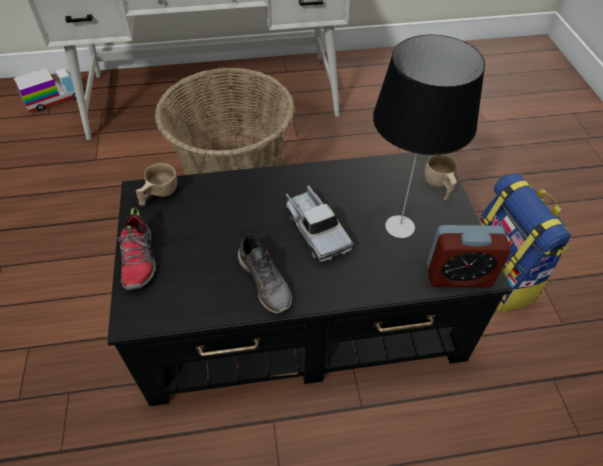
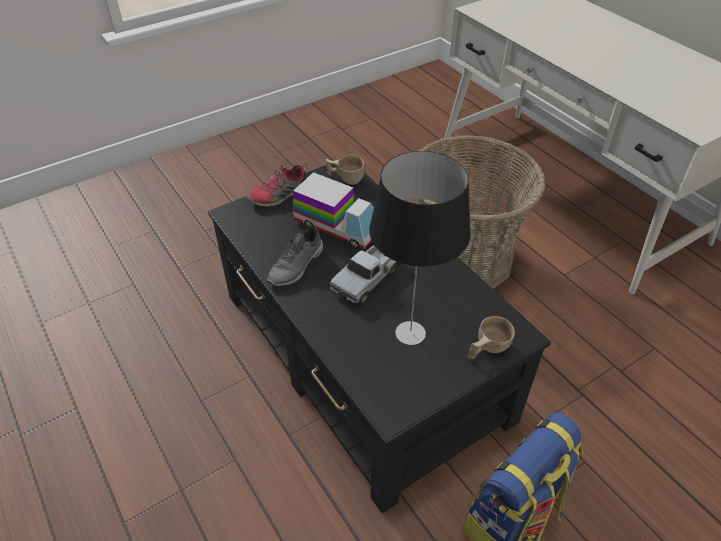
camera: 65 degrees right, 5 degrees down
toy truck [13,68,76,112] -> toy truck moved to [293,172,374,249]
alarm clock [427,225,511,287] -> none

